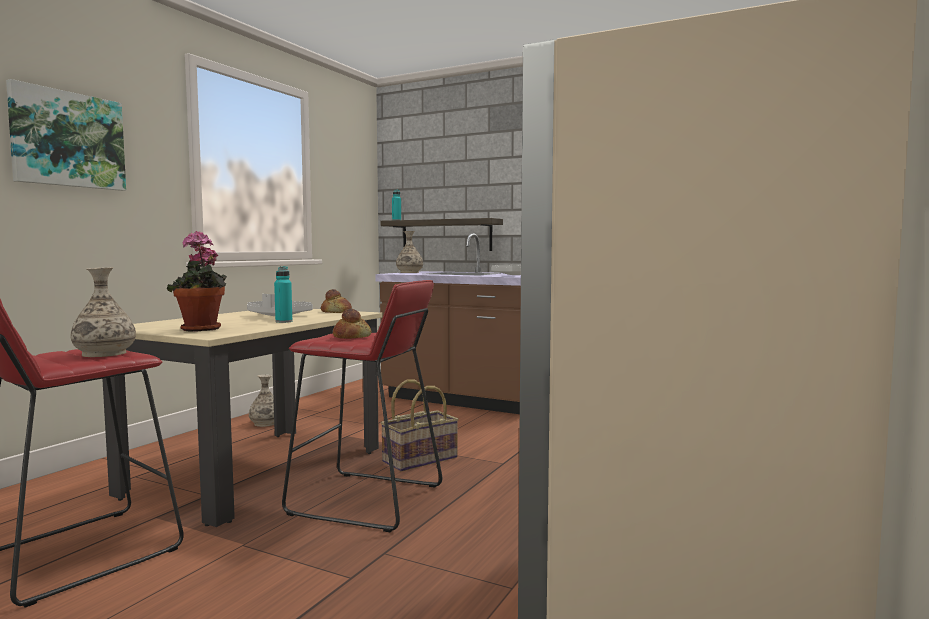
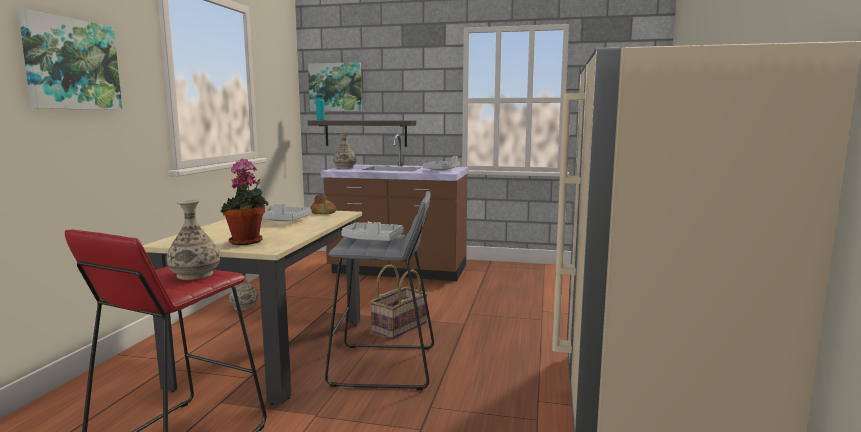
camera: 15 degrees left, 5 degrees up
turquoise bottle [274,266,292,323] -> none
red stool [282,280,442,533] -> grey stool [325,191,434,390]
bread [333,309,372,339] -> grey tray [341,221,404,241]
none -> picture [308,62,362,111]

